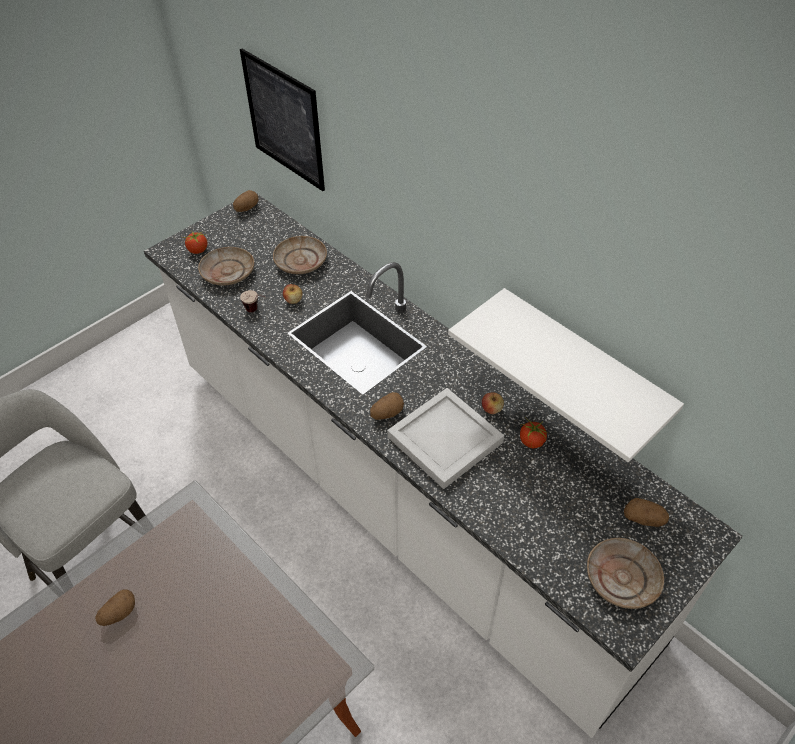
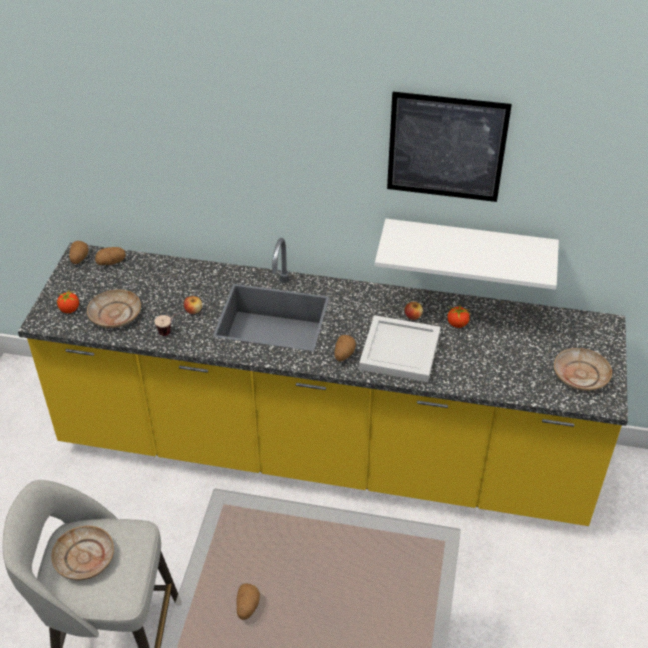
camera: 35 degrees left, 5 degrees down
white counter [144,193,743,738] -> yellow counter [18,238,628,526]
picture [240,49,325,191] -> picture moved to [387,92,512,202]
beige plate [273,236,327,274] -> beige plate moved to [51,526,114,580]
potato [624,498,669,527] -> potato moved to [95,247,126,265]

